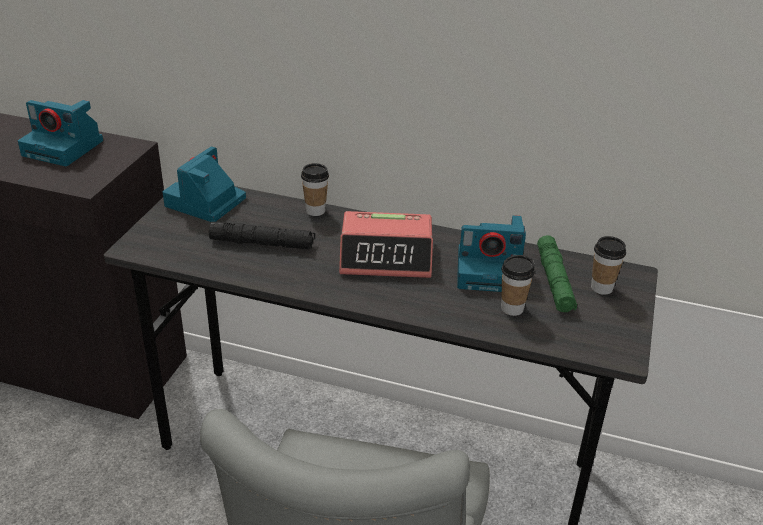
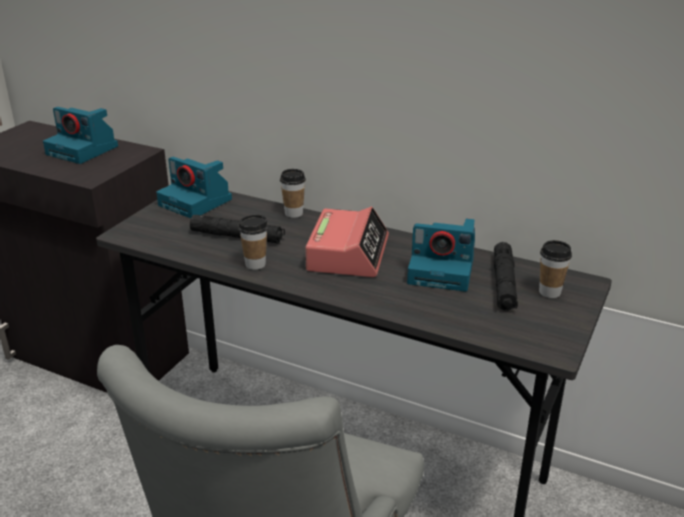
camera: 10 degrees right, 5 degrees down
camera [162,146,246,222] -> camera turned 90 degrees counterclockwise [156,157,232,218]
alarm clock [339,211,433,278] -> alarm clock turned 90 degrees counterclockwise [305,207,389,277]
cup [501,255,535,316] -> cup moved to [238,215,268,270]
green flashlight [537,235,577,312] -> black flashlight [494,242,518,311]

